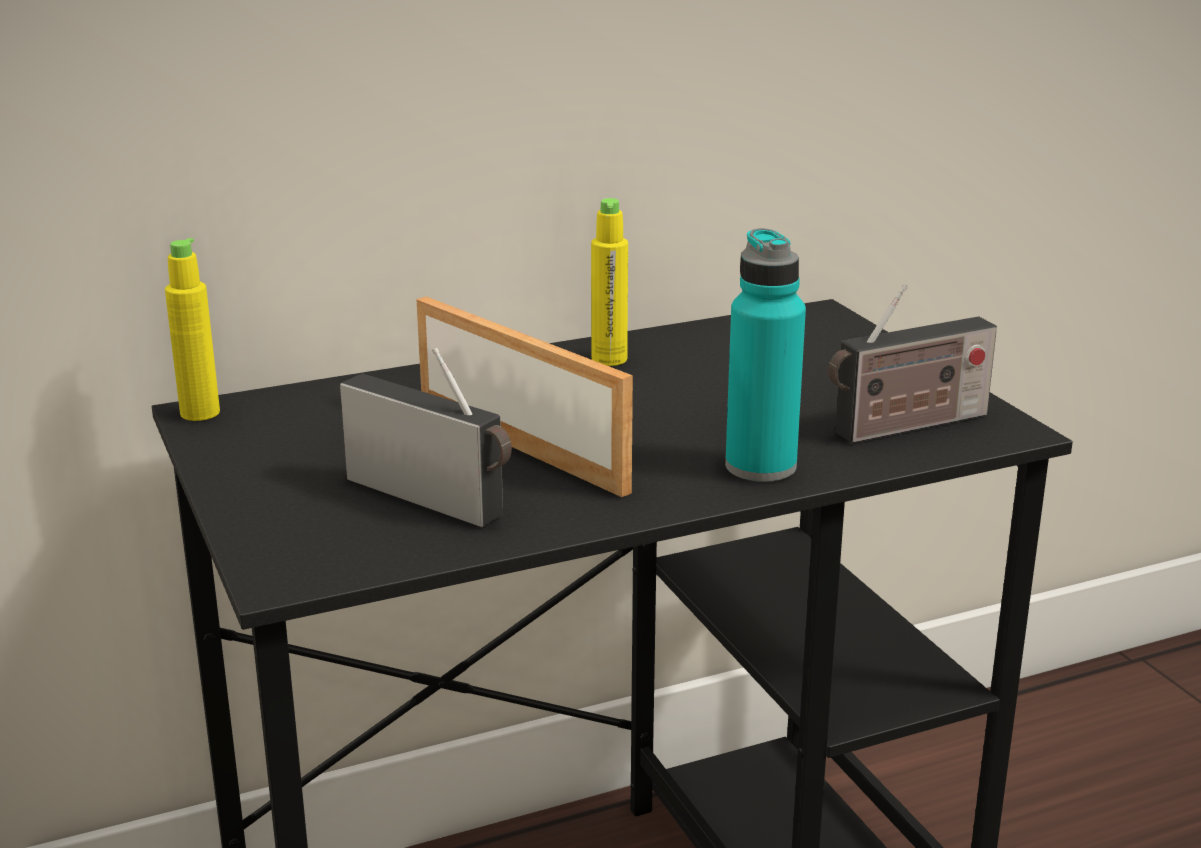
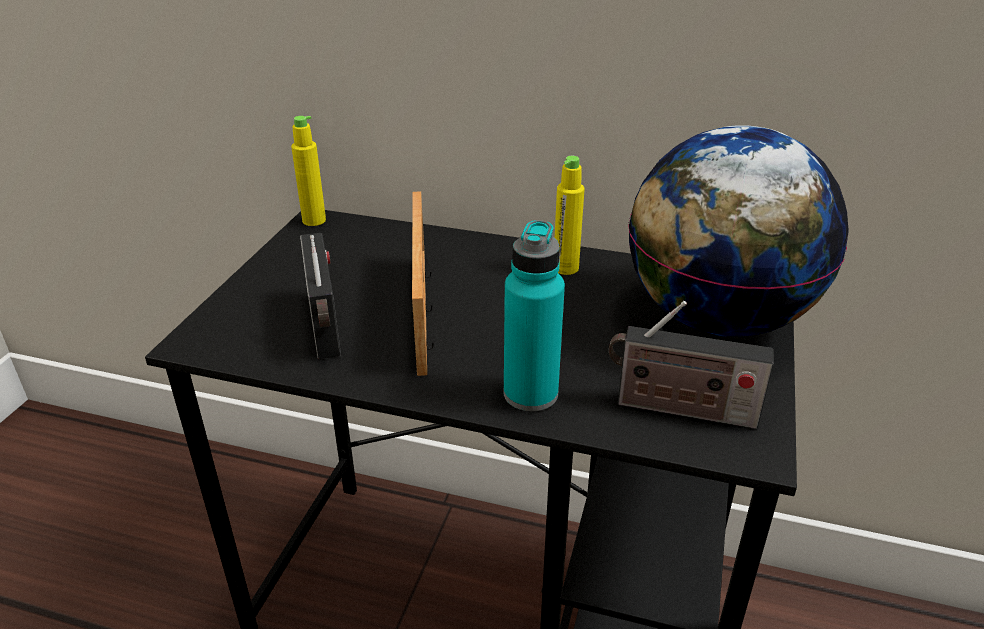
camera: 40 degrees right, 10 degrees up
none -> globe [628,125,849,337]

